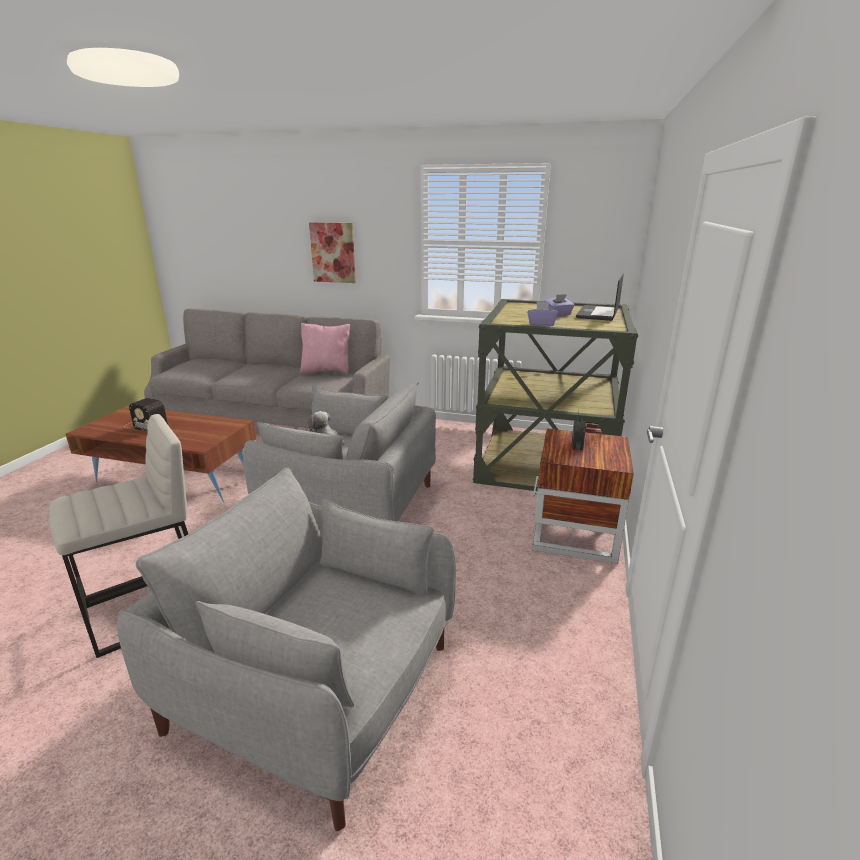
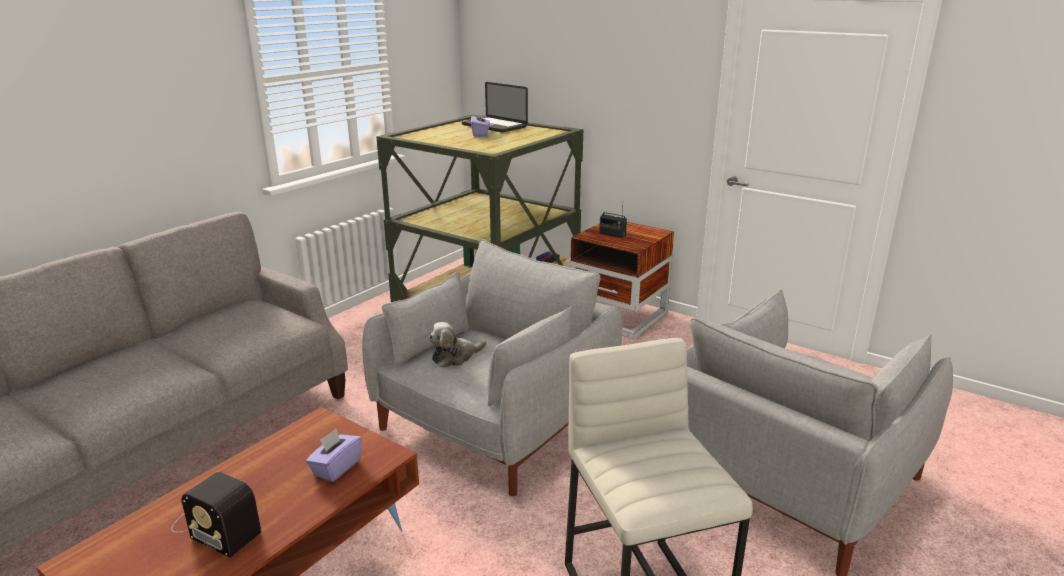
camera: 70 degrees left, 0 degrees up
radio [125,398,168,432] -> radio turned 75 degrees clockwise [171,472,261,558]
pink pillow [300,323,350,375] -> none
picture [309,222,356,283] -> none
purple tissue box [527,302,558,326] -> purple tissue box moved to [306,429,362,482]

